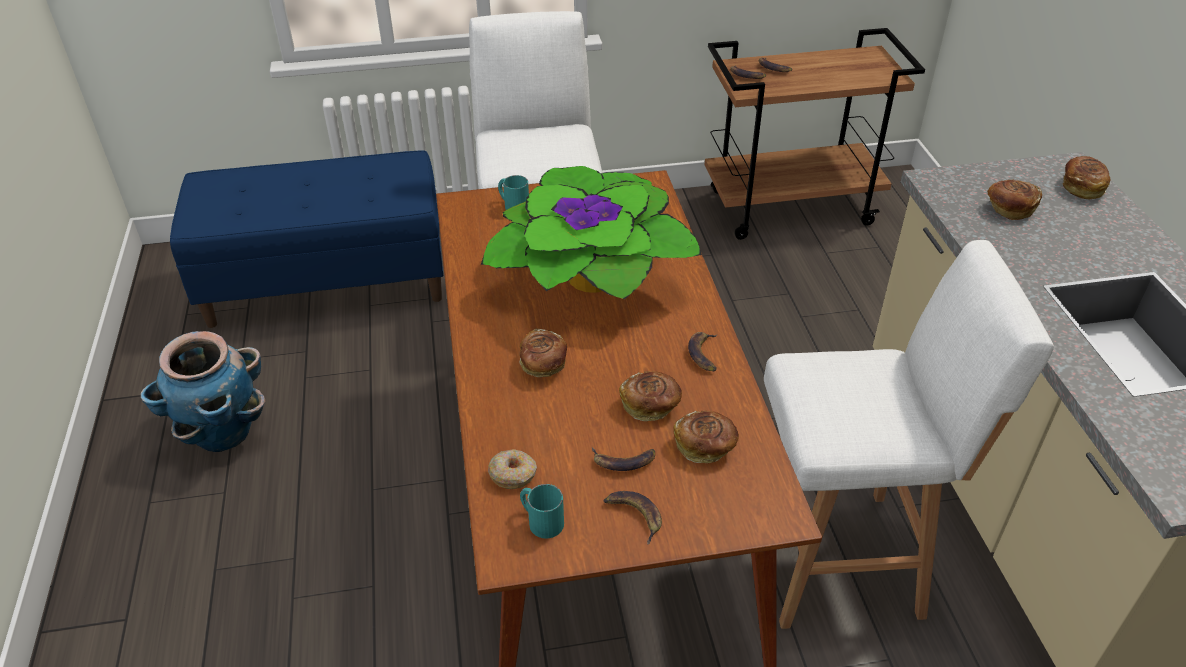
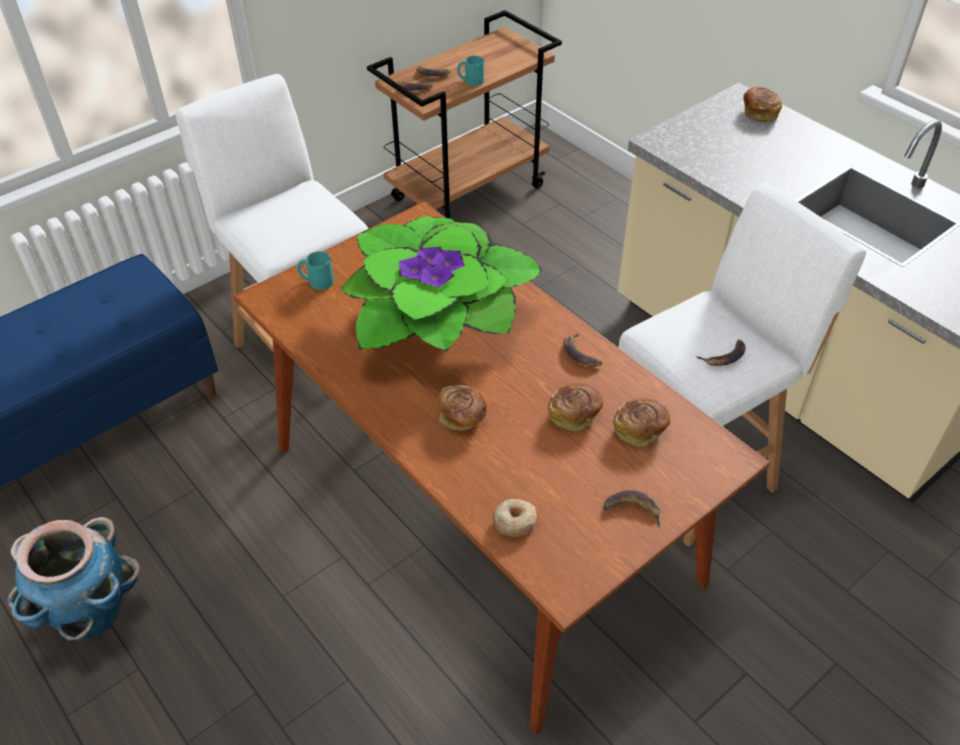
camera: 30 degrees left, 5 degrees up
turquoise mug [520,484,564,539] -> turquoise mug moved to [457,56,484,86]
banana [592,448,655,471] -> banana moved to [696,339,746,366]
bread [987,180,1042,220] -> none

